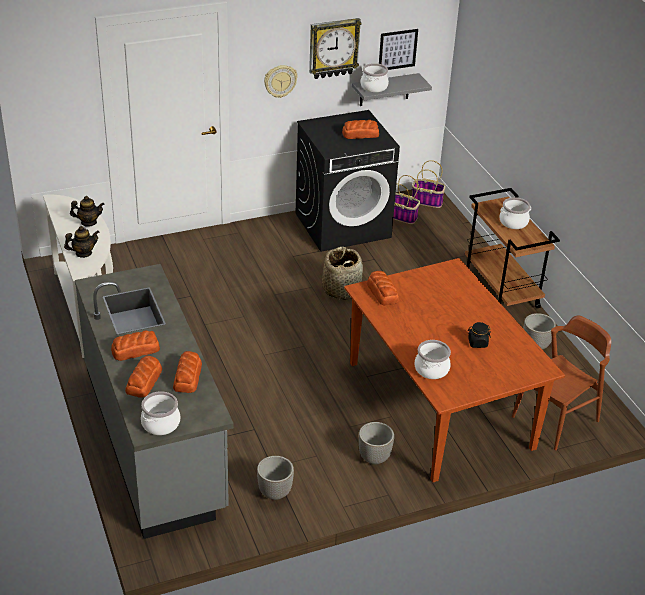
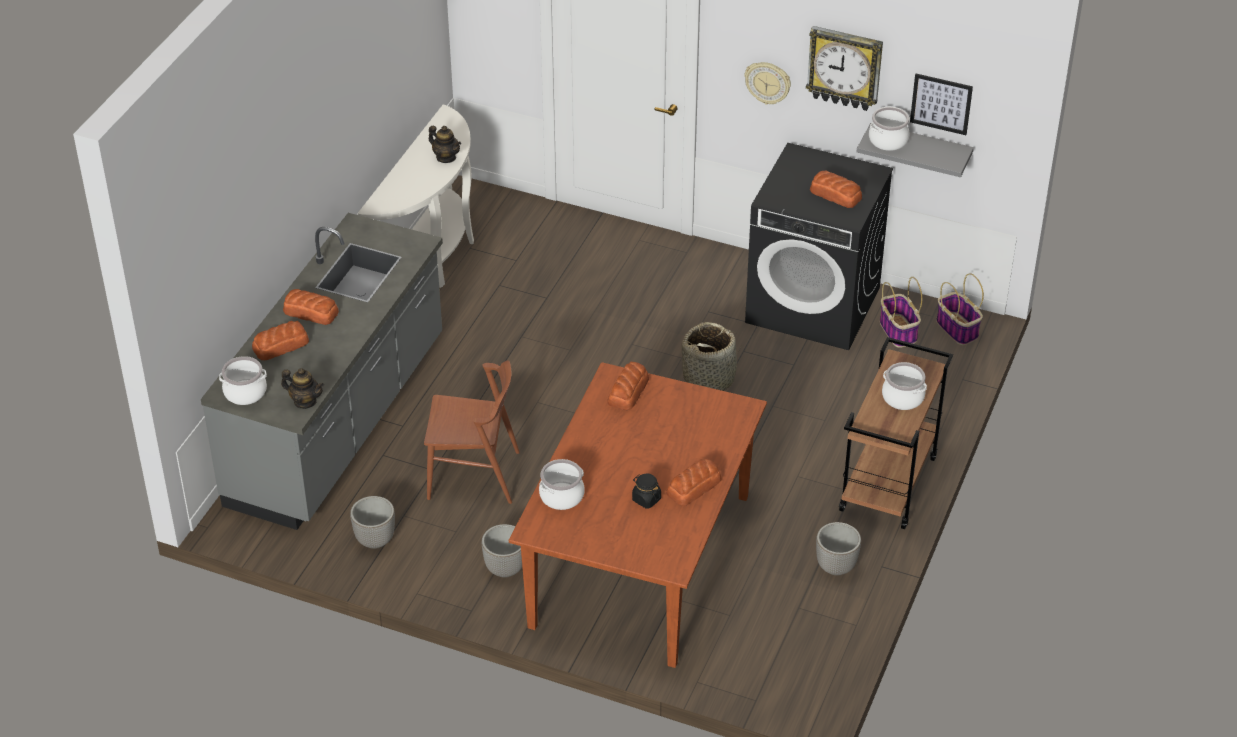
camera: 45 degrees right, 5 degrees up
teapot [64,226,99,258] -> teapot moved to [281,368,324,409]
bread [173,351,202,393] -> bread moved to [666,458,722,506]
brown chair [512,316,611,450] -> brown chair moved to [424,360,520,504]

